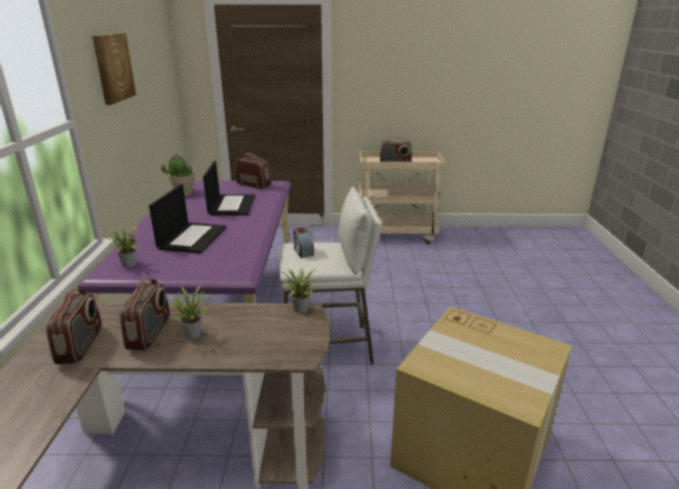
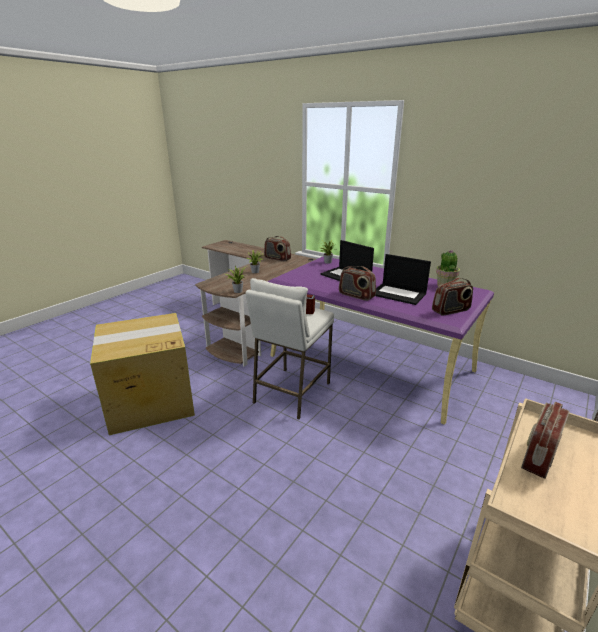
camera: 125 degrees right, 0 degrees up
picture [92,33,136,105] -> none
radio [120,279,170,350] -> radio moved to [339,266,376,301]

